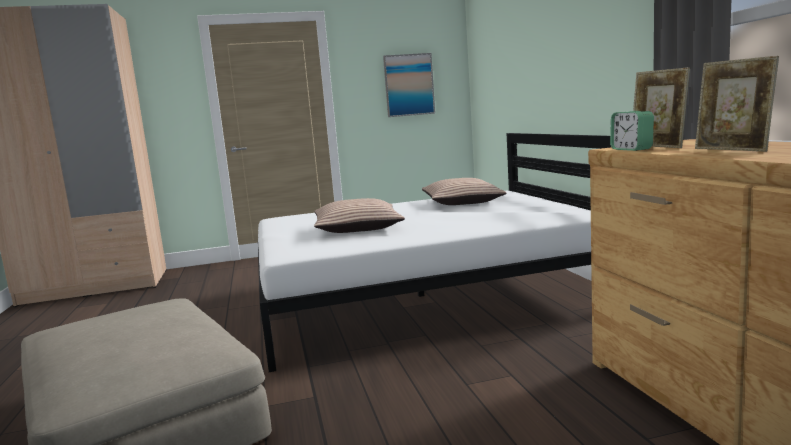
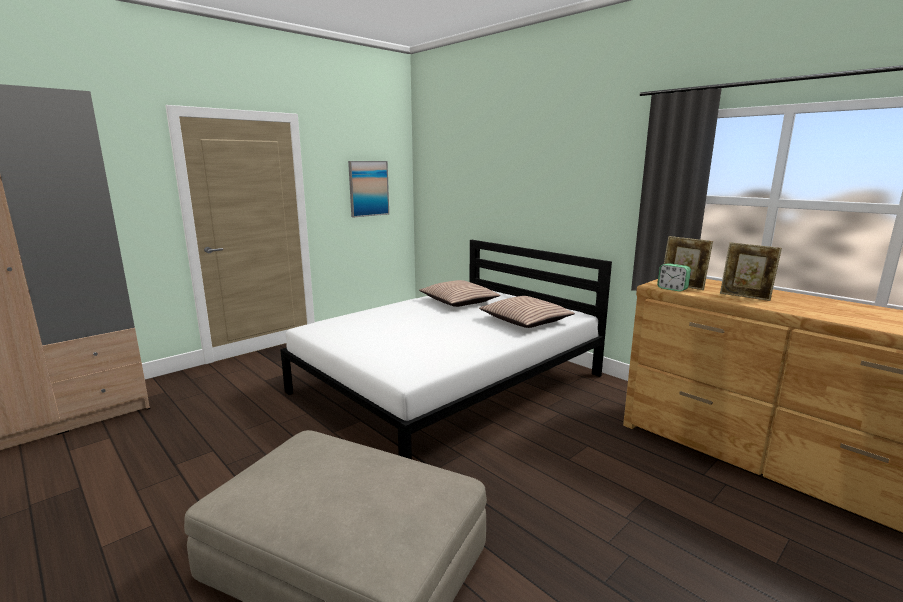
camera: 30 degrees left, 5 degrees up
pillow [314,198,405,233] -> pillow moved to [479,296,575,328]

